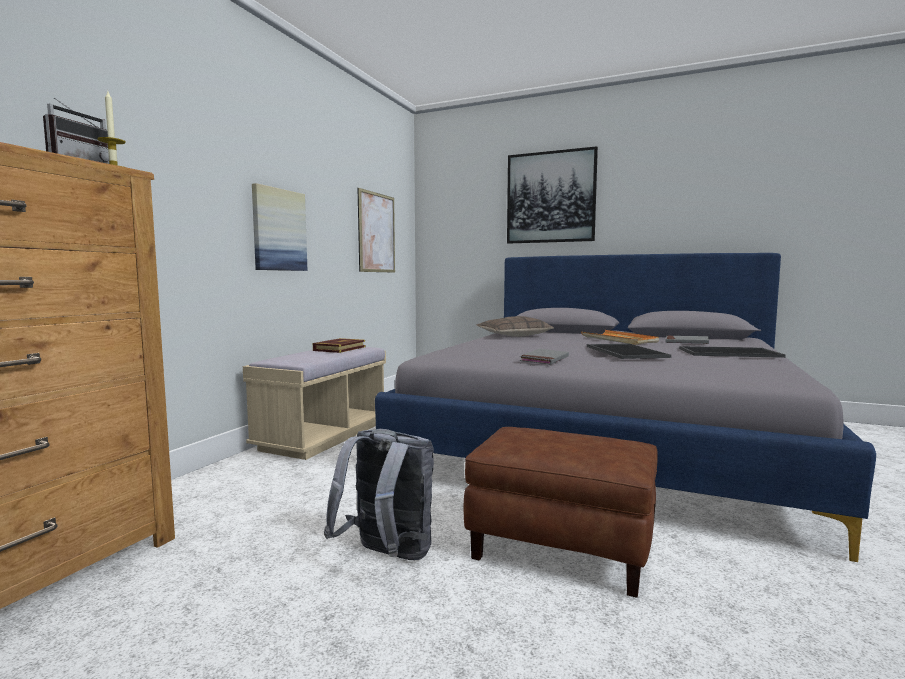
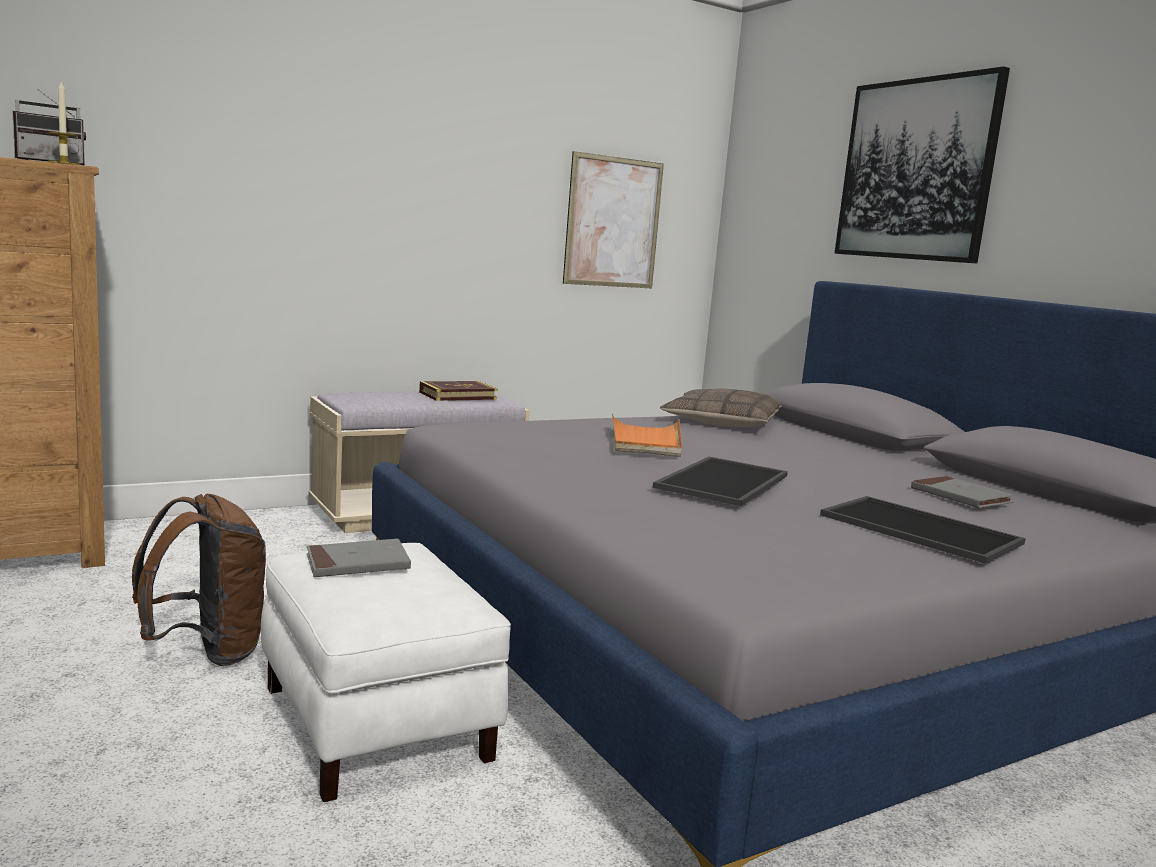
camera: 35 degrees right, 5 degrees up
picture [252,183,307,271] -> none
grey backpack [324,429,434,560] -> brown backpack [132,494,266,666]
brown ottoman [464,427,658,598] -> white ottoman [261,543,511,802]
grey book [520,349,569,365] -> grey book moved to [307,539,411,577]
orange tray [581,330,659,345] -> orange tray moved to [612,413,682,457]

